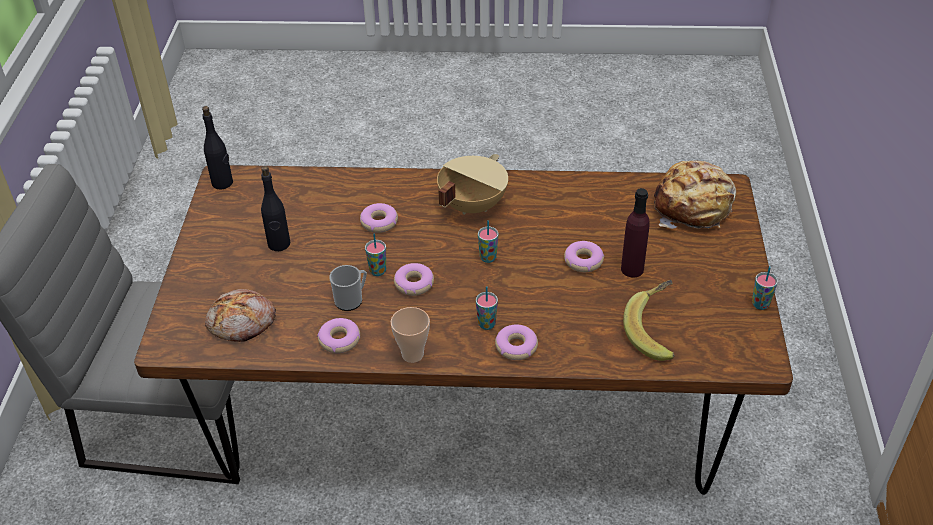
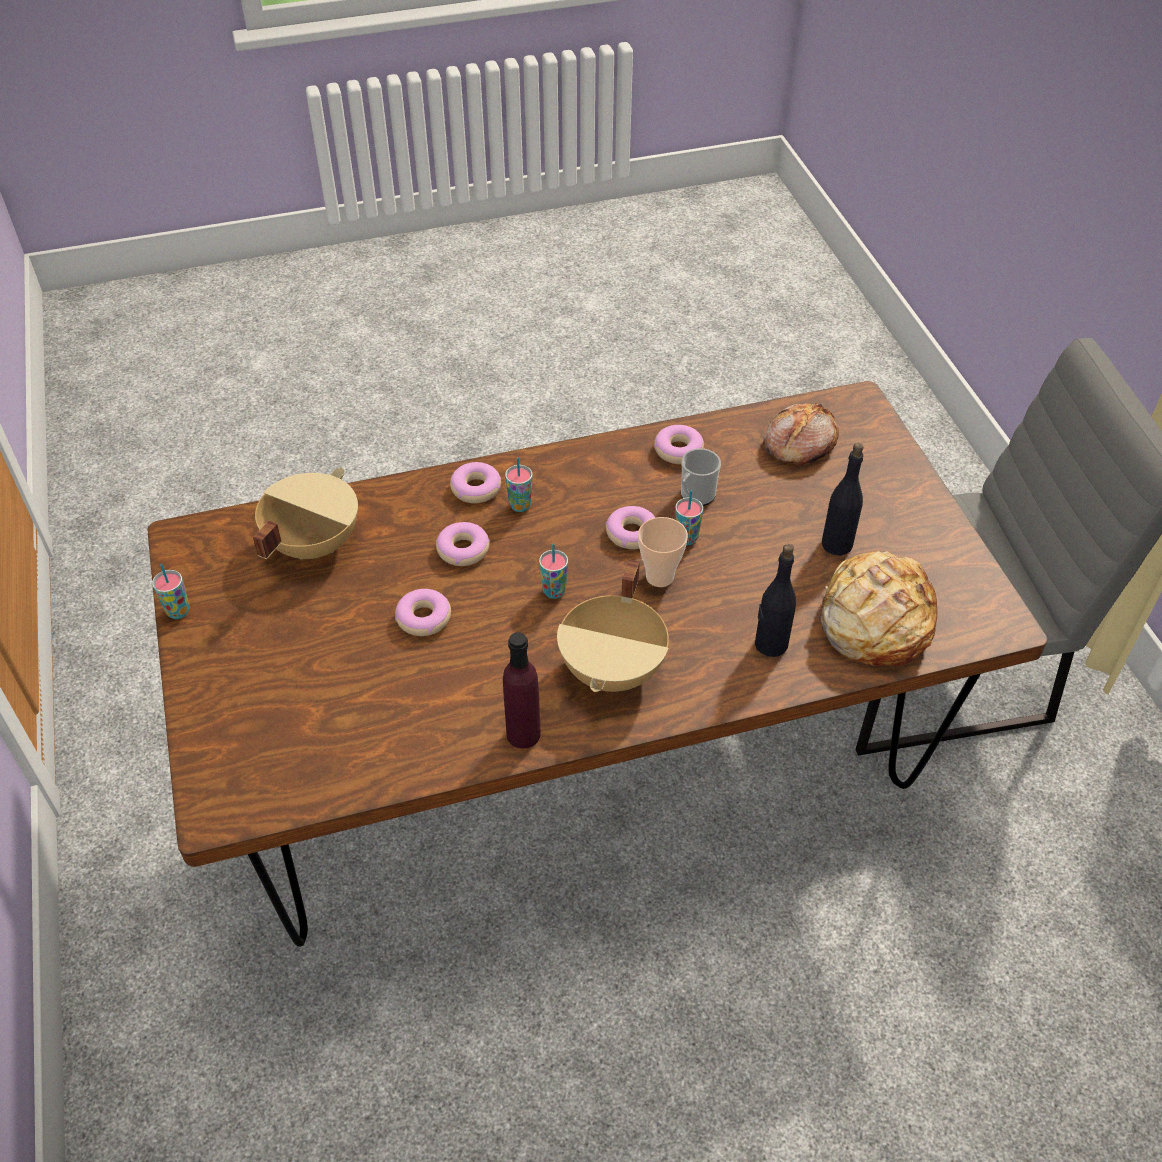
camera: 160 degrees right, 5 degrees up
black bottle [202,106,233,190] -> black bottle moved to [755,544,796,657]
donut [360,203,398,233] -> donut moved to [436,522,490,566]
cup [391,307,430,363] -> cup moved to [638,517,688,587]
purple bottle [621,188,650,278] -> purple bottle moved to [503,632,541,748]
banana [623,280,675,361] -> beige cooking pot [253,468,358,560]
bread [654,161,736,229] -> bread moved to [819,550,937,666]

